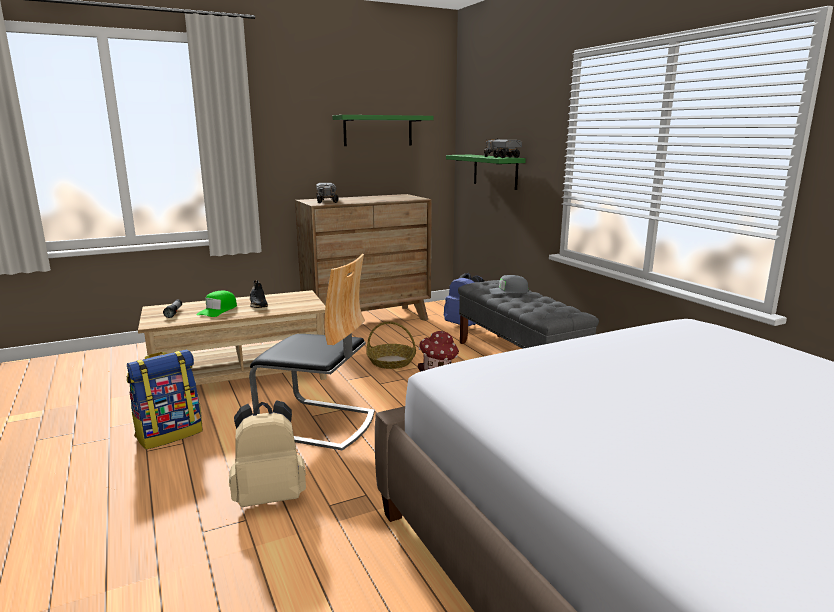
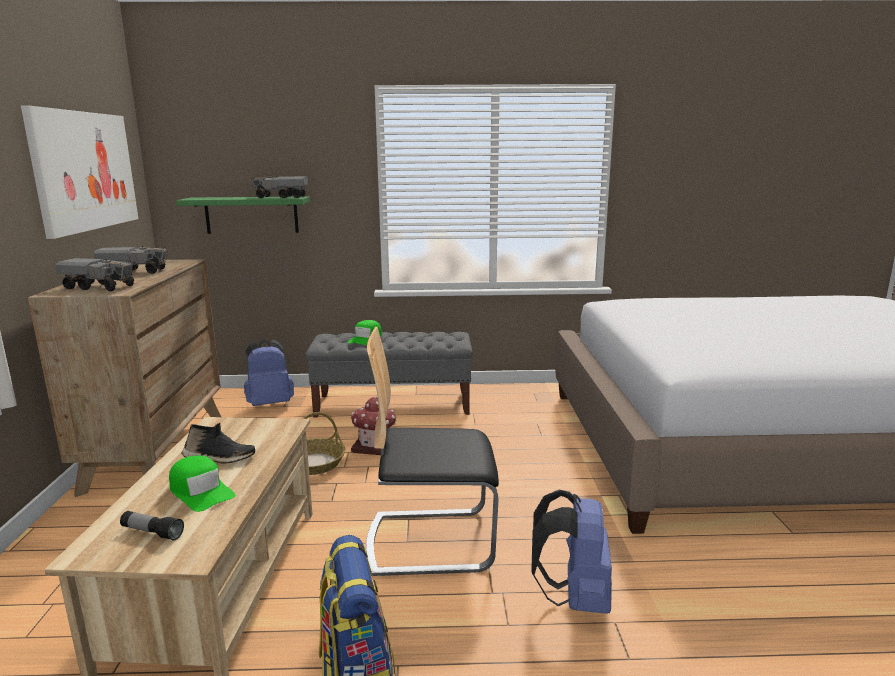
camera: 65 degrees left, 0 degrees up
beige backpack [229,400,306,507] -> blue backpack [531,490,612,614]
chair [249,254,375,450] -> chair turned 135 degrees counterclockwise [366,327,499,576]
green shelf [332,115,433,146] -> picture [21,106,139,239]
grey cap [489,275,529,294] -> green cap [348,320,382,345]
none -> toy truck [93,246,168,274]

